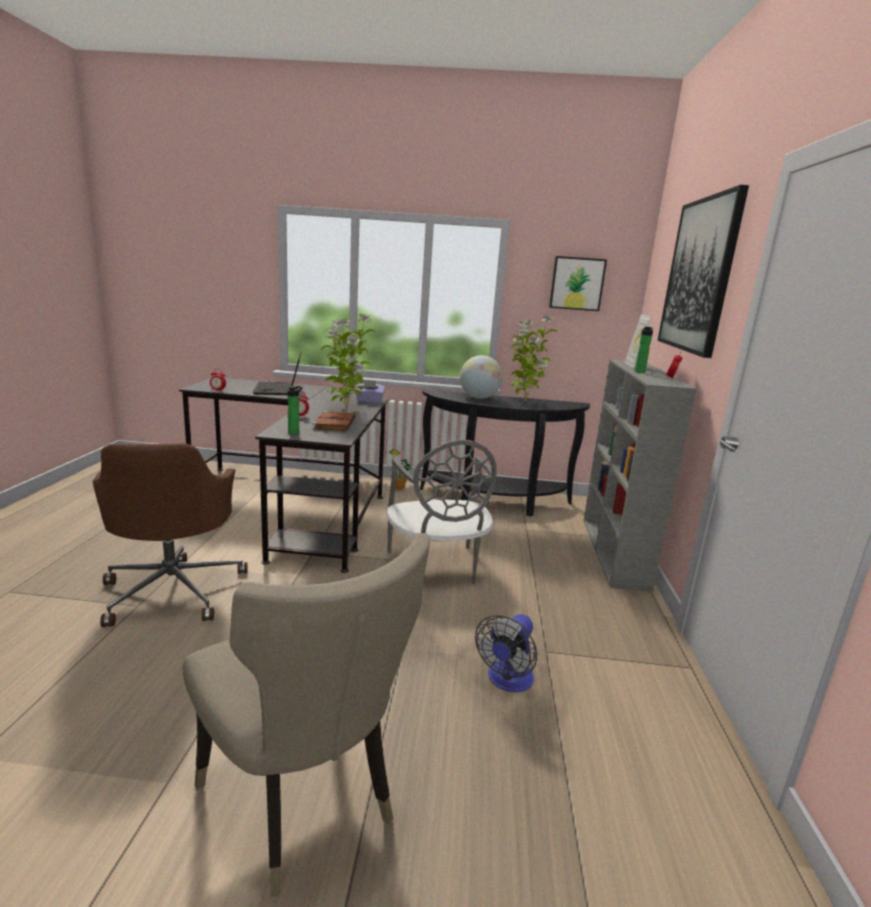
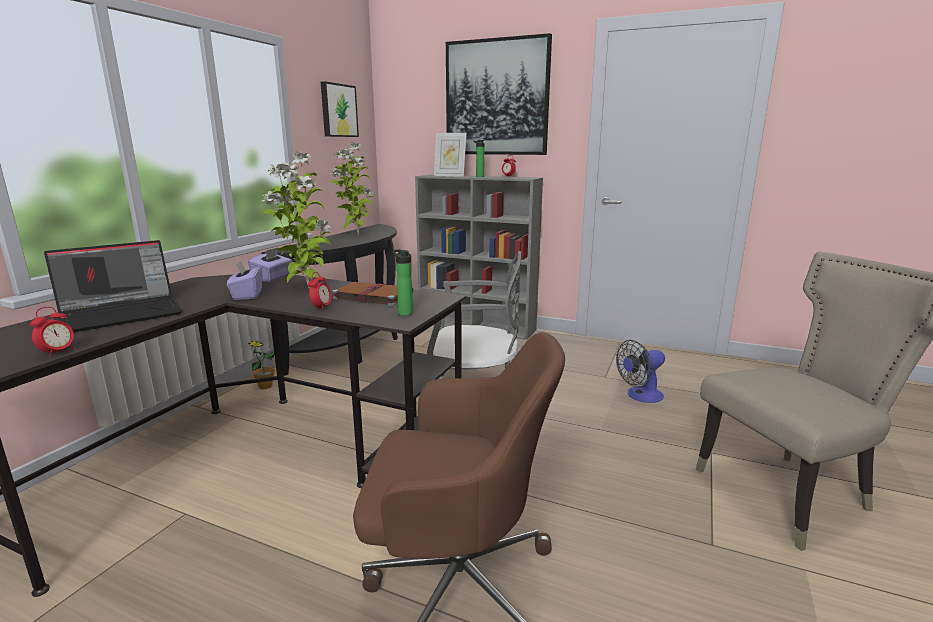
camera: 70 degrees left, 0 degrees up
laptop [253,351,301,395] -> laptop turned 45 degrees counterclockwise [44,240,183,332]
globe [460,355,503,399] -> none
fan [475,614,537,692] -> fan turned 105 degrees clockwise [616,340,665,403]
none -> purple tissue box [227,260,262,300]

